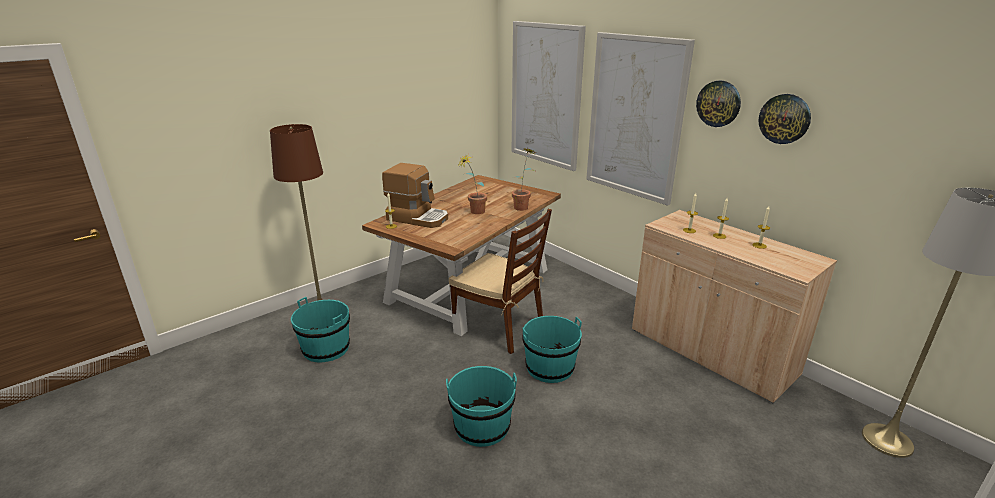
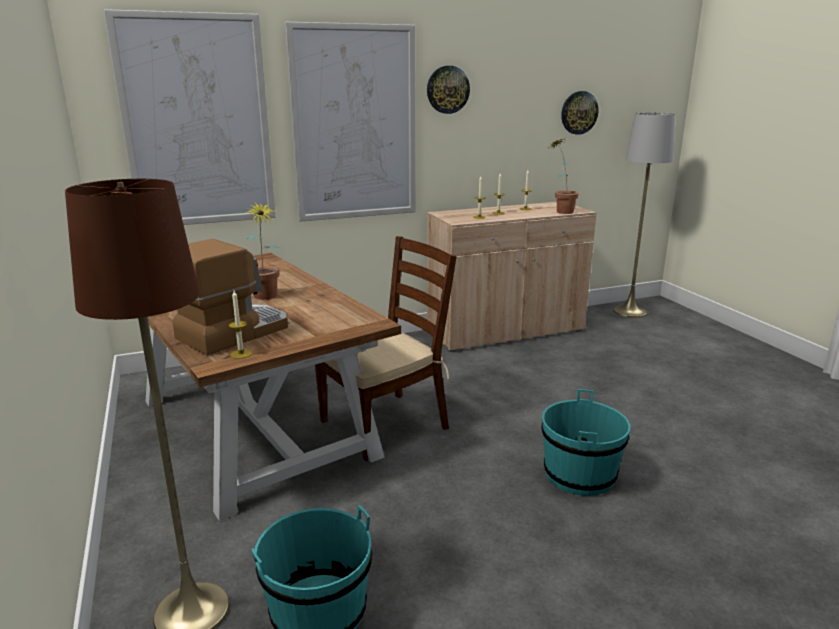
camera: 70 degrees left, 5 degrees down
potted plant [512,148,535,211] -> potted plant moved to [550,139,579,214]
turquoise bucket [522,316,582,383] -> none
wall clock [758,94,811,144] -> wall clock moved to [561,91,598,135]

